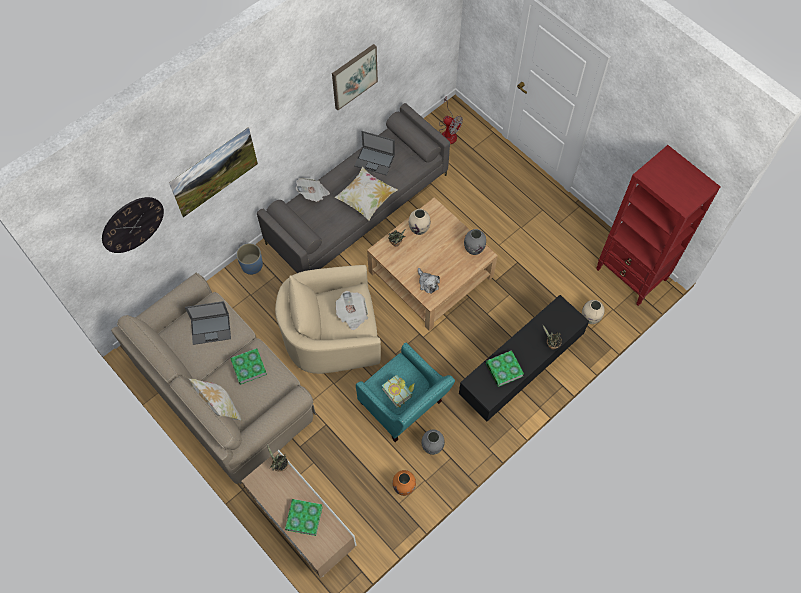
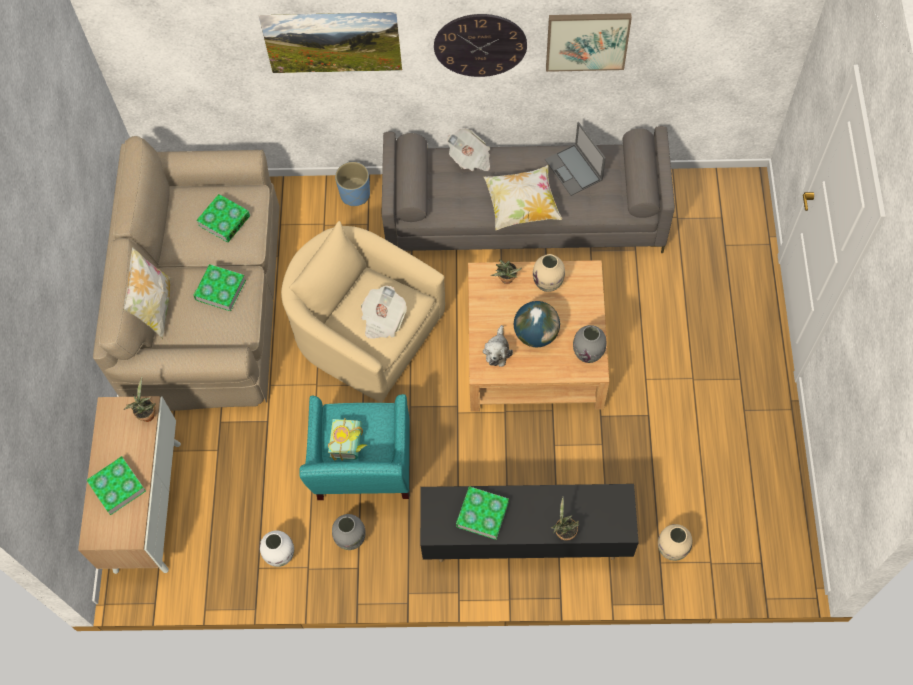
camera: 45 degrees right, 0 degrees up
wall clock [102,197,164,253] -> wall clock moved to [434,14,527,77]
laptop [185,301,231,345] -> book [196,194,250,243]
orange vase [392,470,416,496] -> white vase [260,530,294,567]
fan [439,96,463,144] -> none
red bookcase [596,145,721,306] -> none
none -> globe [514,301,560,347]

